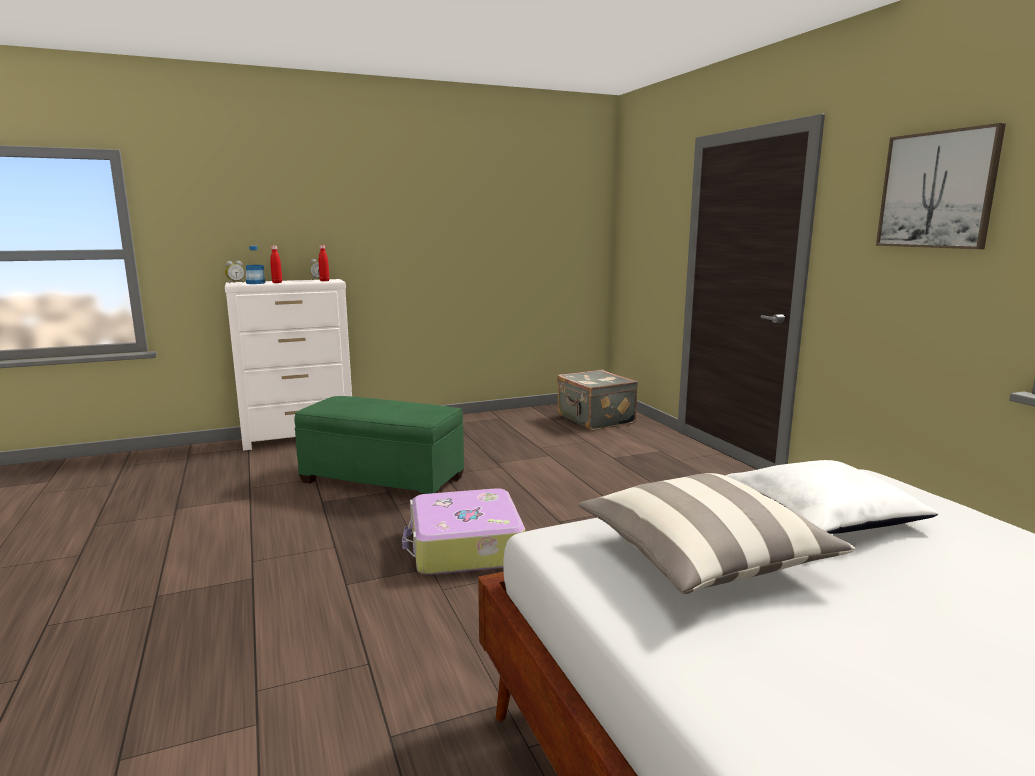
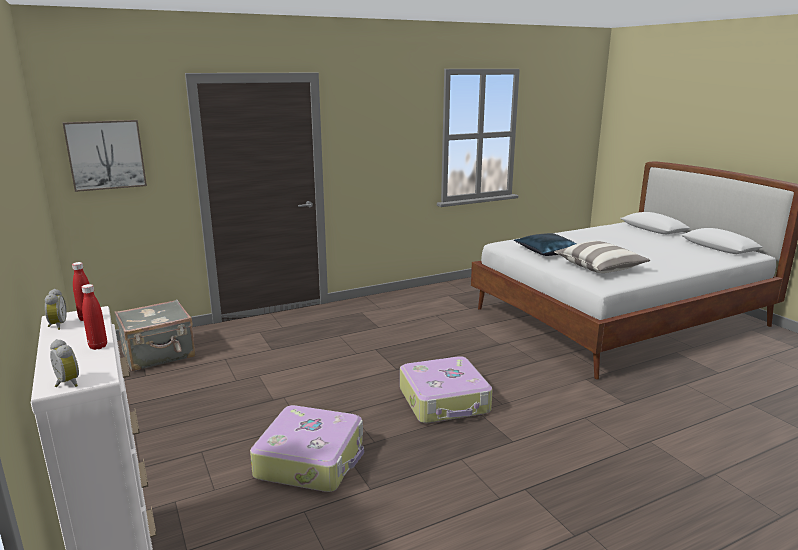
camera: 95 degrees left, 5 degrees up
bottle [246,246,265,284] -> none
green ottoman [294,396,464,494] -> suitcase [250,405,364,492]
white pillow [726,460,938,534] -> blue pillow [514,233,576,256]
picture [876,123,1006,249] -> picture moved to [63,120,147,192]

